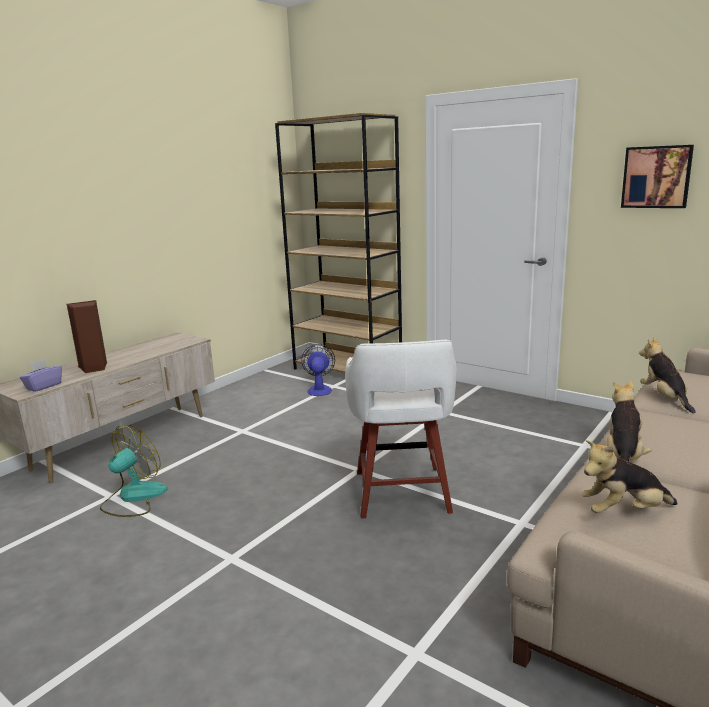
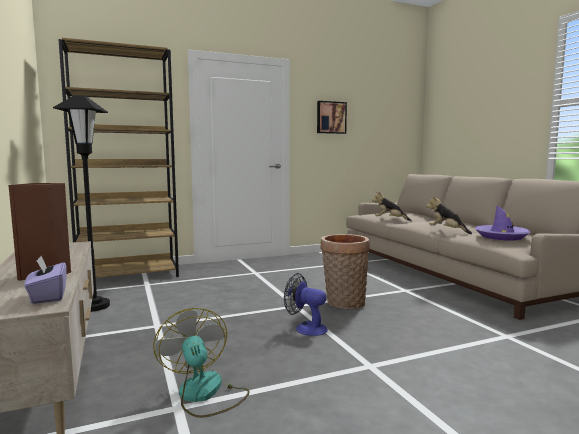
camera: 60 degrees left, 10 degrees down
fan [301,344,335,396] -> fan moved to [284,273,328,336]
white stool [345,340,457,518] -> basket [320,234,370,309]
plush toy [582,440,678,513] -> purple hat [475,205,530,241]
none -> black floor lamp [53,95,110,312]

